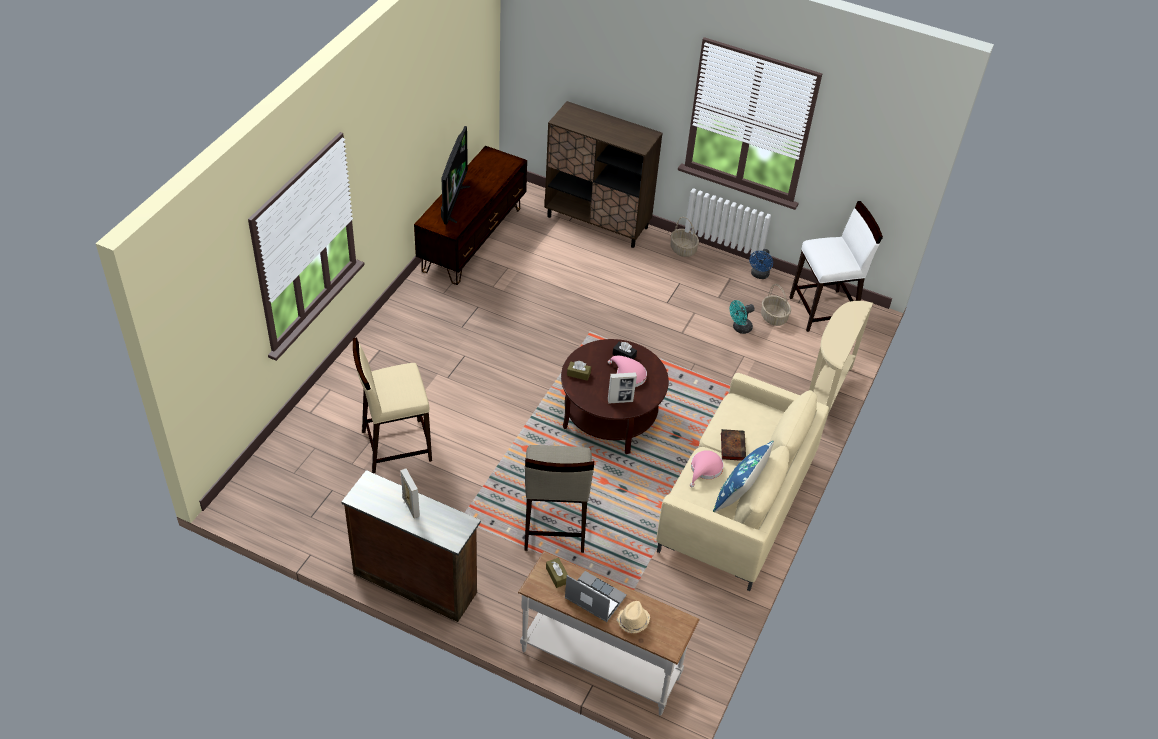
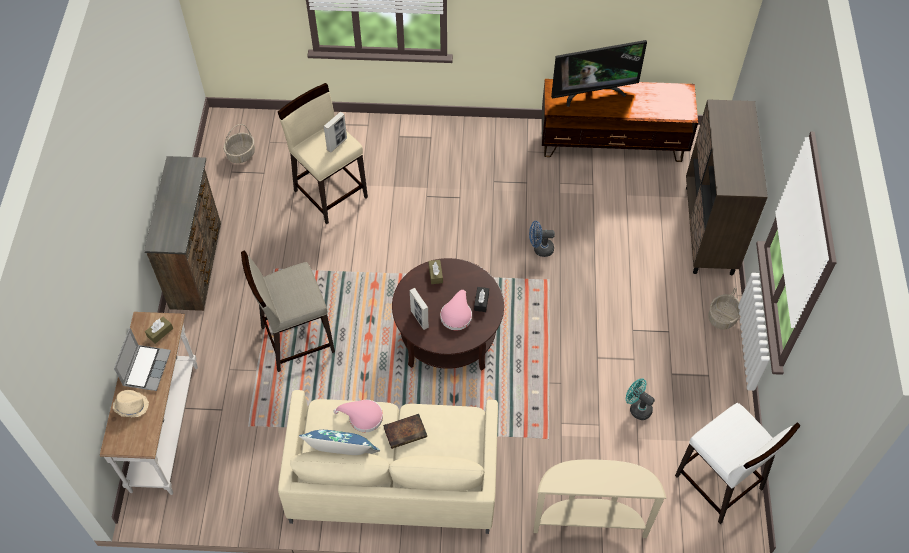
camera: 70 degrees right, 10 degrees up
picture frame [400,468,420,518] -> picture frame moved to [323,112,347,153]
blue fan [749,249,773,279] -> blue fan moved to [529,221,555,257]
basket [761,284,791,326] -> basket moved to [223,124,255,163]

